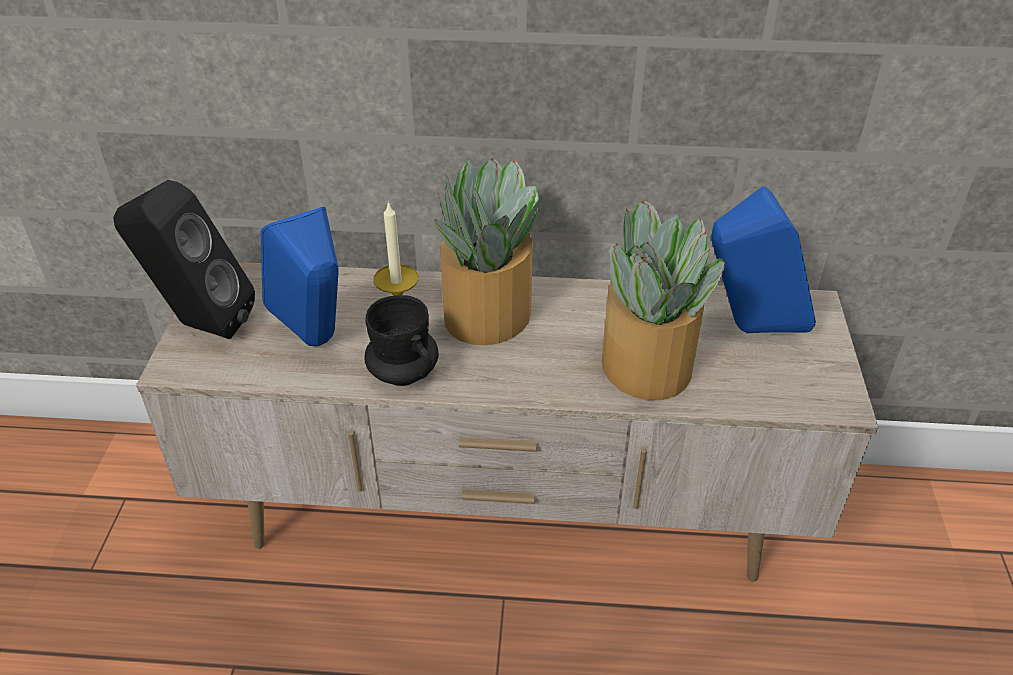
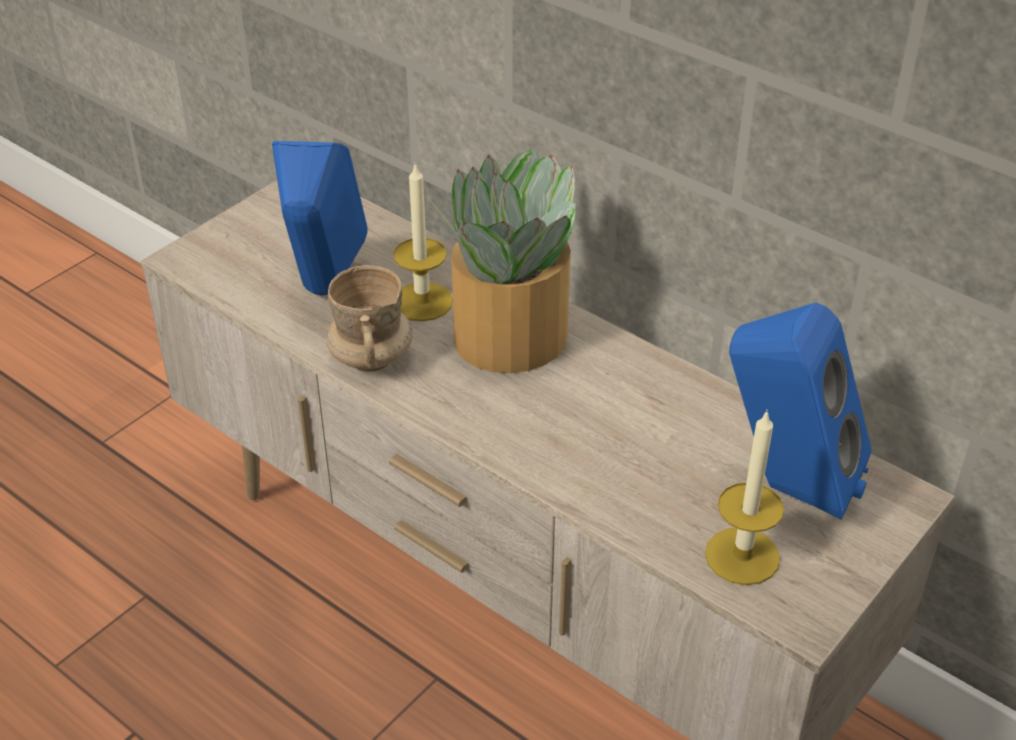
camera: 35 degrees right, 0 degrees up
black speaker [113,180,255,339] -> none
black mug [365,295,439,386] -> beige mug [326,265,413,372]
potted plant [601,200,725,400] -> none
none -> candle [705,409,784,585]

